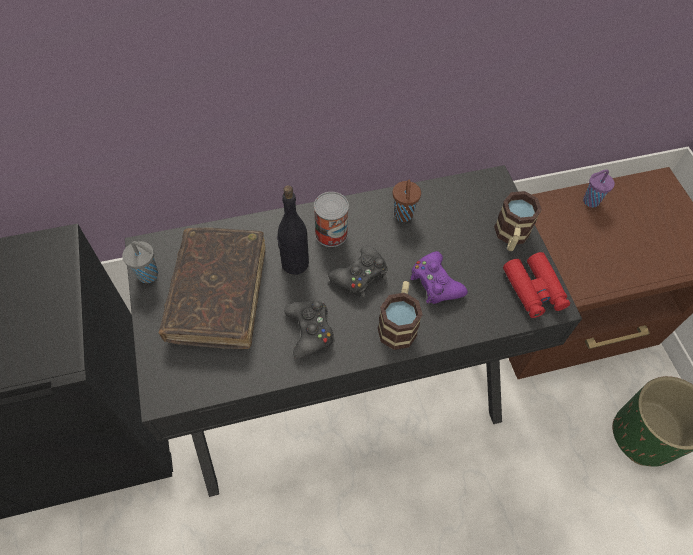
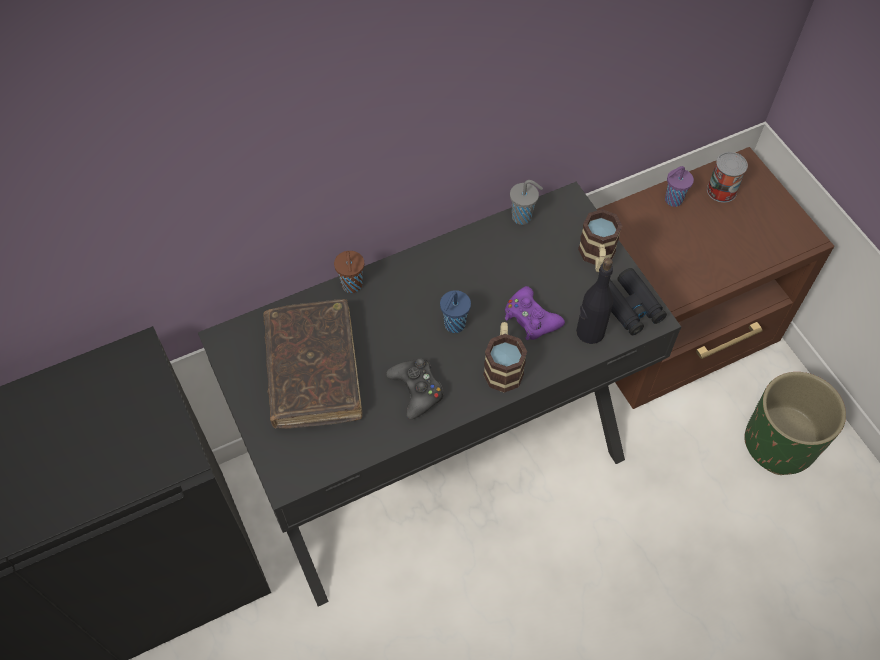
camera: 10 degrees left, 0 degrees up
grey cup [122,241,158,283] -> grey cup moved to [510,180,543,225]
black bottle [277,185,309,275] -> black bottle moved to [576,258,614,344]
can [314,192,349,247] -> can moved to [707,152,748,203]
black game controller [328,245,388,298] -> blue cup [440,290,471,333]
brown cup [393,180,421,222] -> brown cup moved to [334,251,364,293]
red binoculars [503,252,570,318] -> black binoculars [609,268,667,335]

